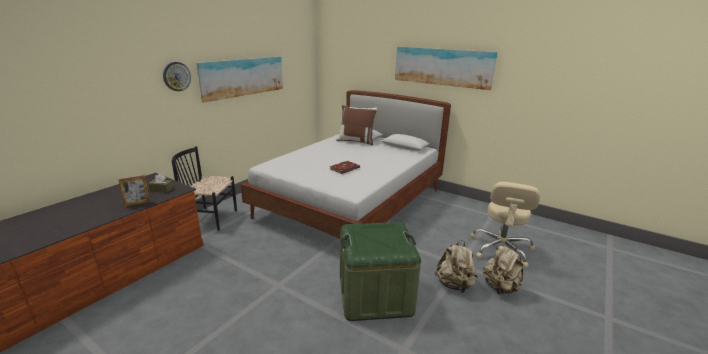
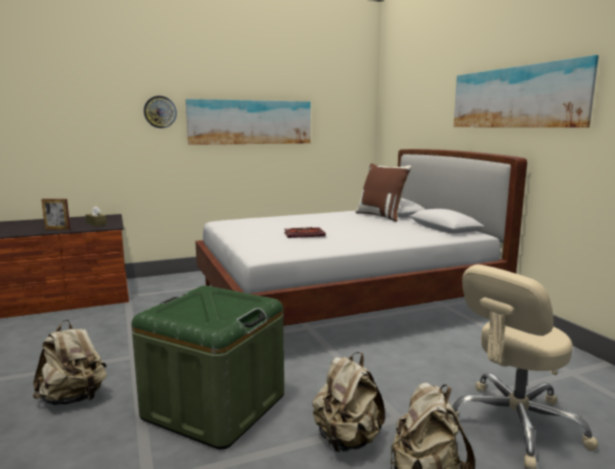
camera: 35 degrees right, 10 degrees down
black chair [172,146,237,231] -> none
none -> beige backpack [32,320,107,405]

